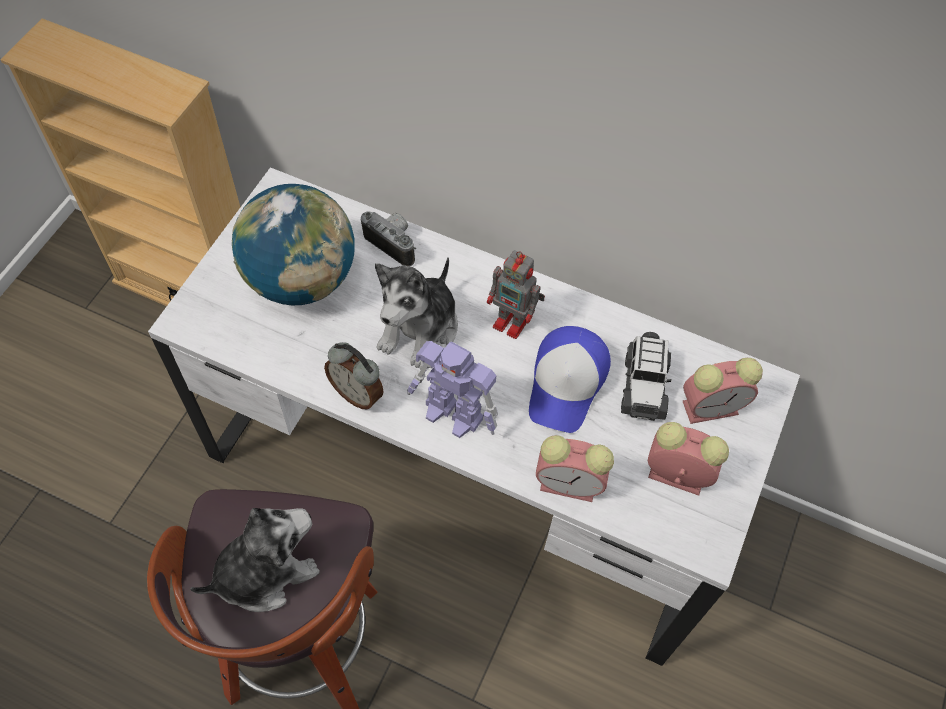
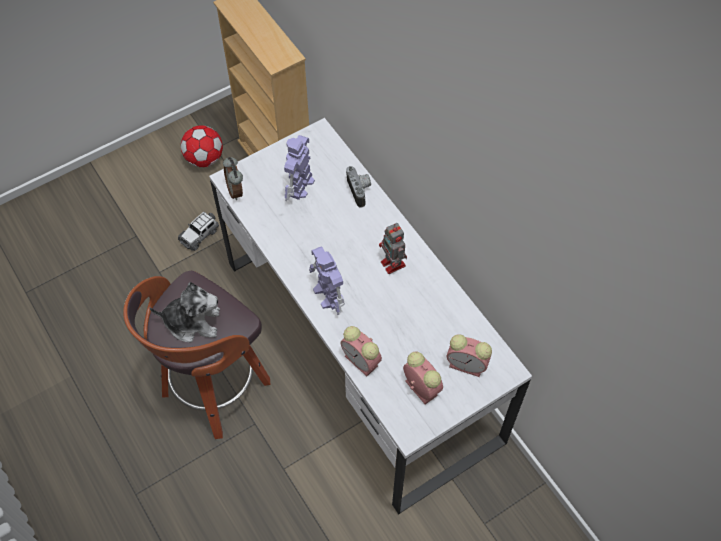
camera: 35 degrees right, 0 degrees up
globe [232,184,355,305] -> toy robot [284,135,315,201]
alarm clock [324,342,384,409] -> alarm clock moved to [223,157,243,200]
plush toy [375,257,458,370] -> none
cap [529,326,611,433] -> none
toy car [621,332,672,421] -> toy car moved to [178,212,219,251]
none -> football [181,125,223,167]

